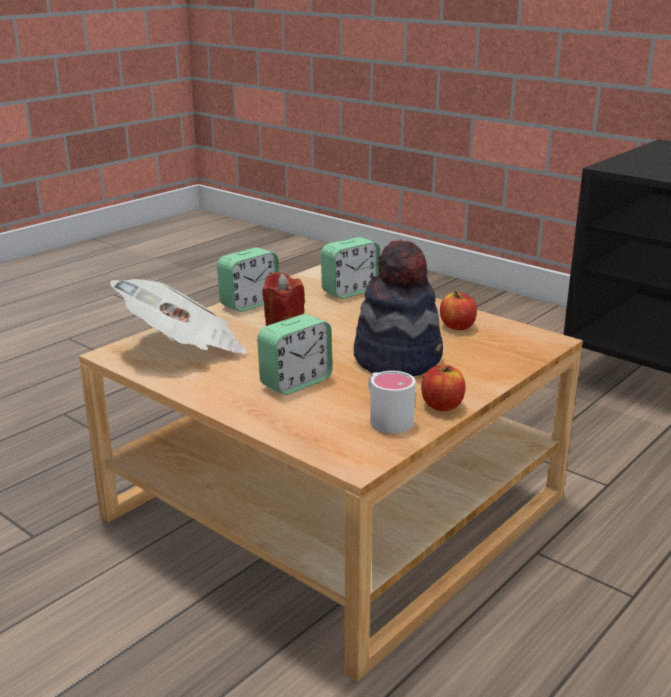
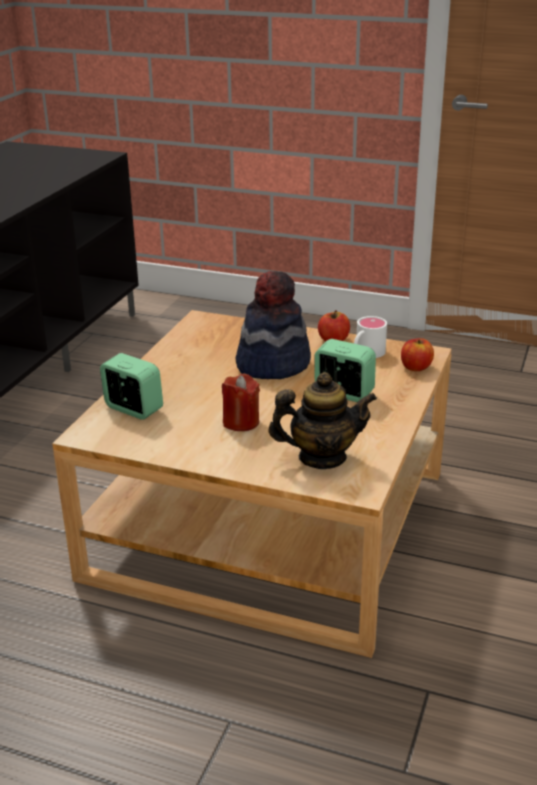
camera: 110 degrees left, 5 degrees up
newspaper [110,279,248,354] -> teapot [268,372,377,469]
alarm clock [217,247,279,312] -> none
apple [440,291,477,330] -> apple moved to [401,338,434,371]

